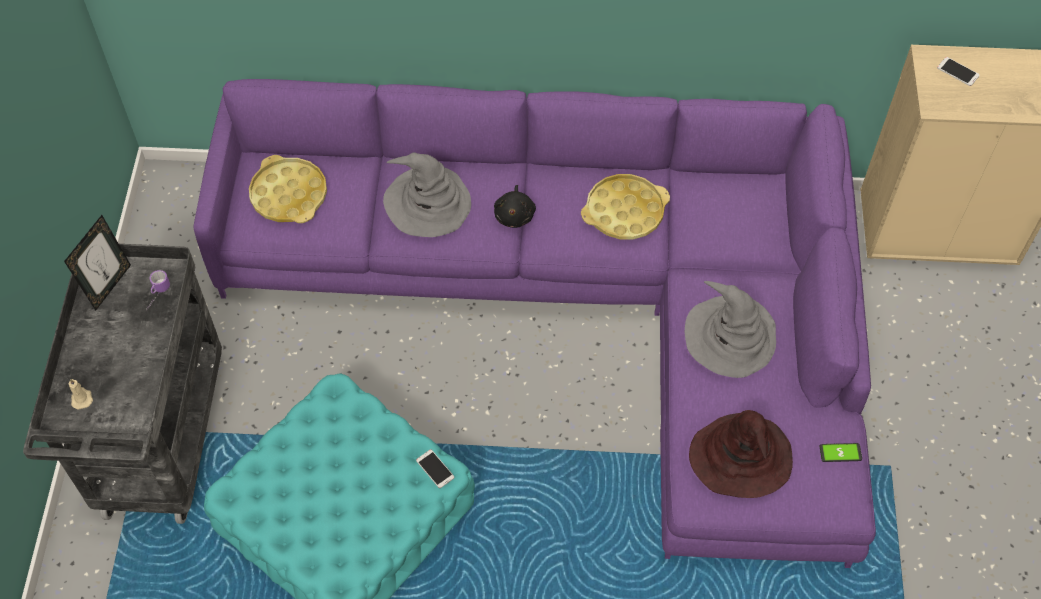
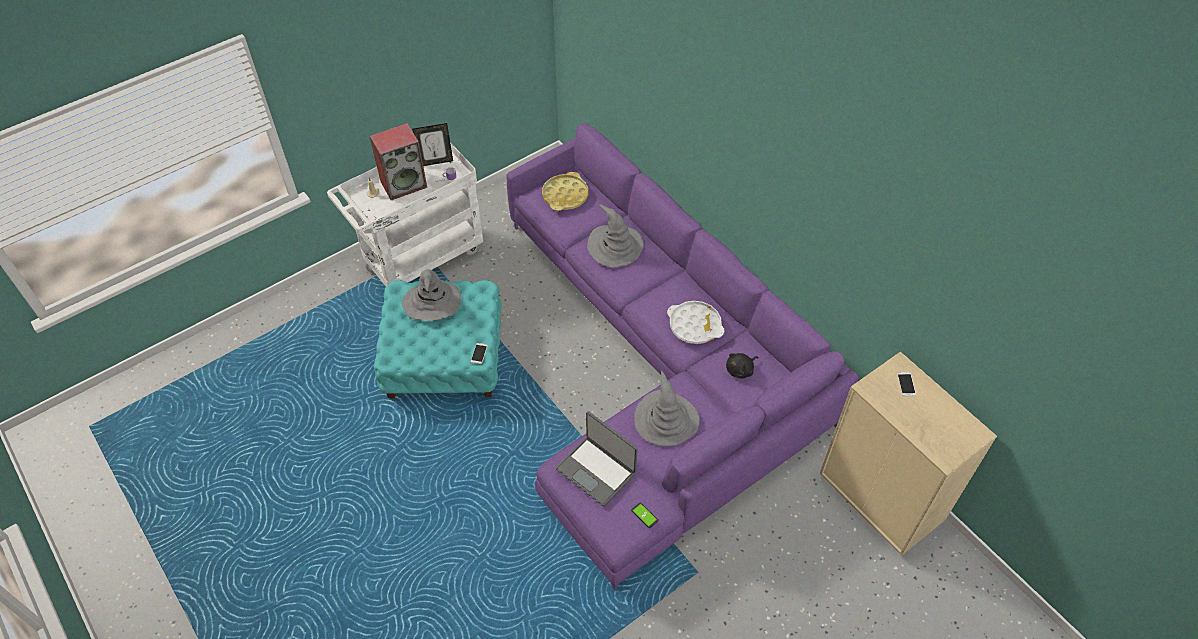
camera: 50 degrees right, 5 degrees down
black cart [23,244,222,524] -> white cart [327,142,483,286]
black plush toy [494,185,536,228] -> black plush toy moved to [726,353,759,379]
yellow tray [581,174,670,240] -> white tray [667,301,724,344]
brown hat [689,410,793,498] -> laptop [556,411,638,507]
none -> speaker [370,123,427,200]
none -> grey hat [402,269,461,321]

